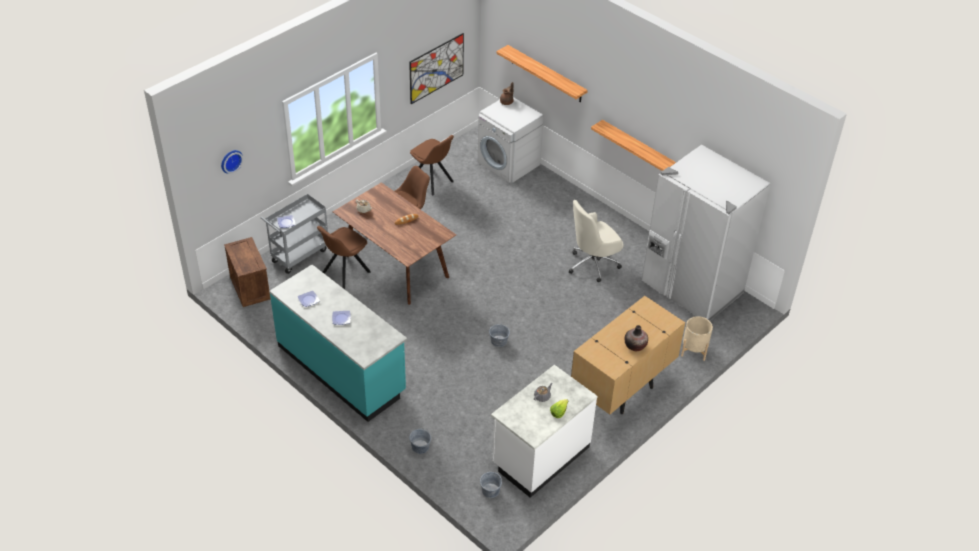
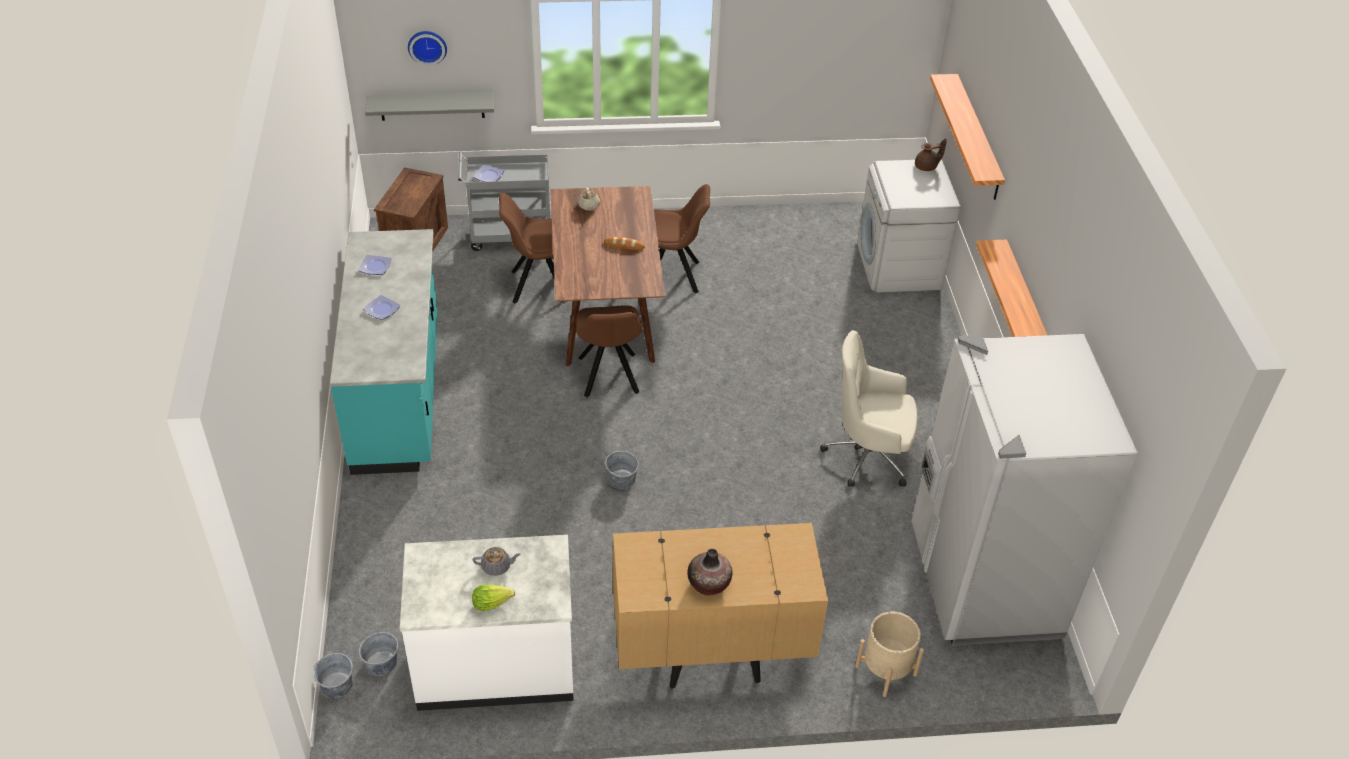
camera: 40 degrees right, 0 degrees up
picture [409,33,464,104] -> none
grey bucket [409,428,431,454] -> grey bucket moved to [314,653,353,698]
brown chair [410,135,454,195] -> brown chair moved to [576,305,642,397]
none -> grey shelf [365,92,494,121]

